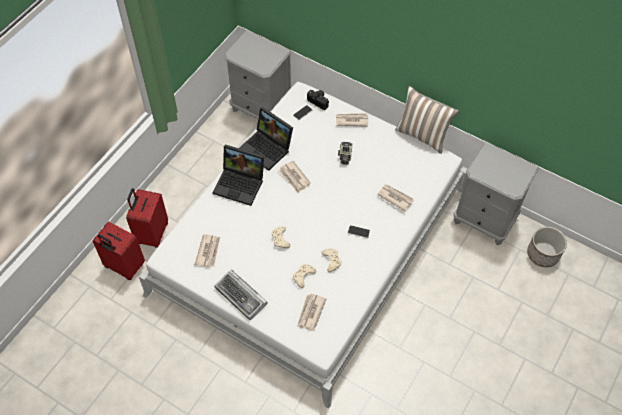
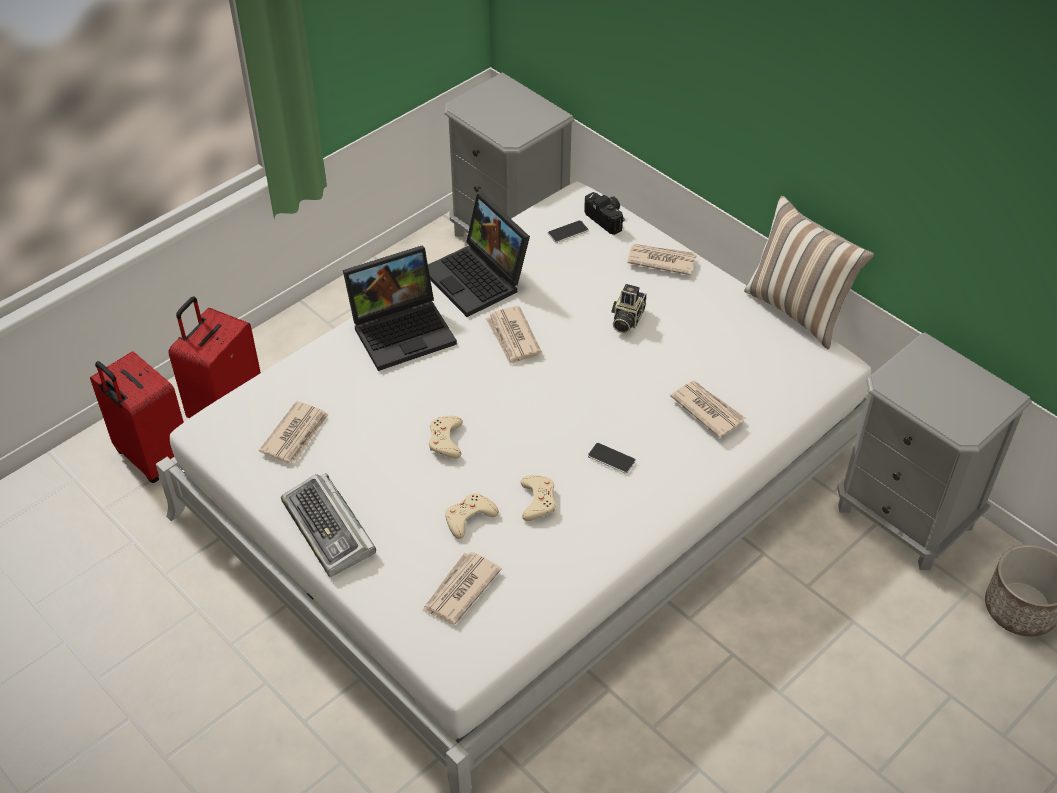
camera: 15 degrees right, 10 degrees down
laptop [212,144,264,206] -> laptop turned 60 degrees counterclockwise [343,246,457,371]

